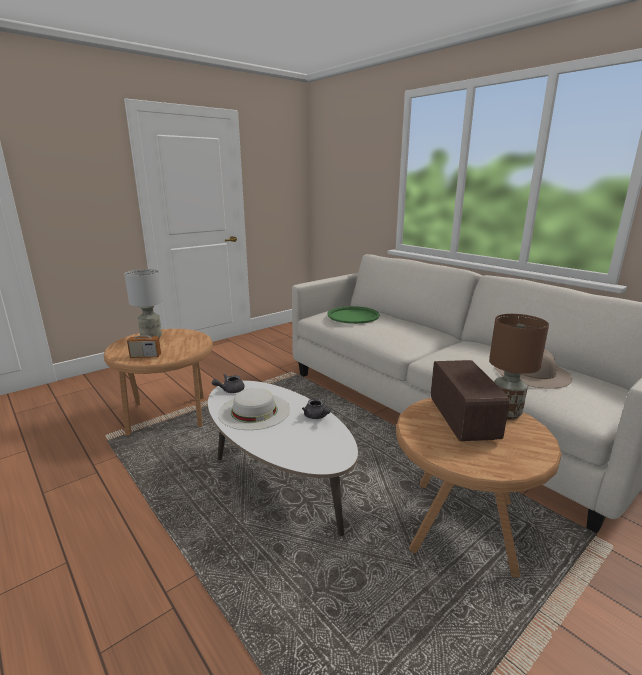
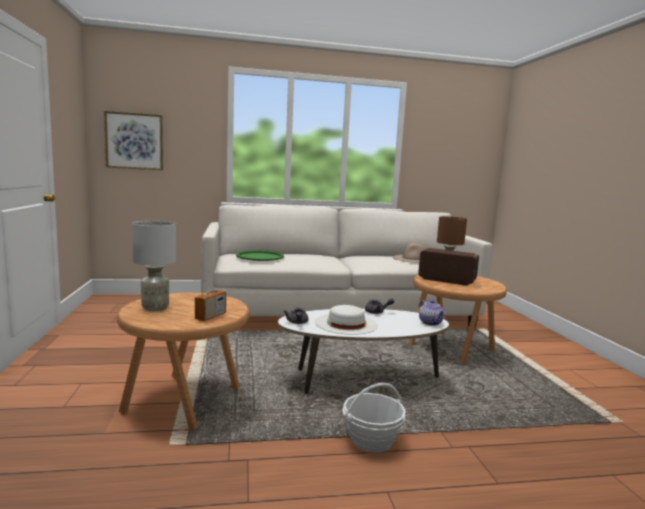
camera: 60 degrees left, 10 degrees down
none -> picture [104,111,163,170]
none -> basket [342,383,406,453]
none -> teapot [419,300,445,326]

